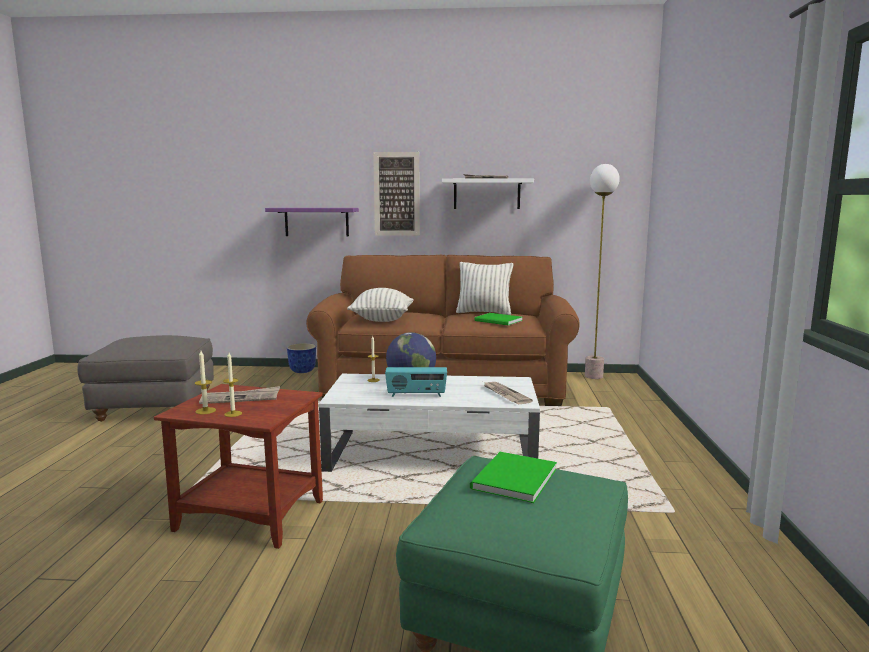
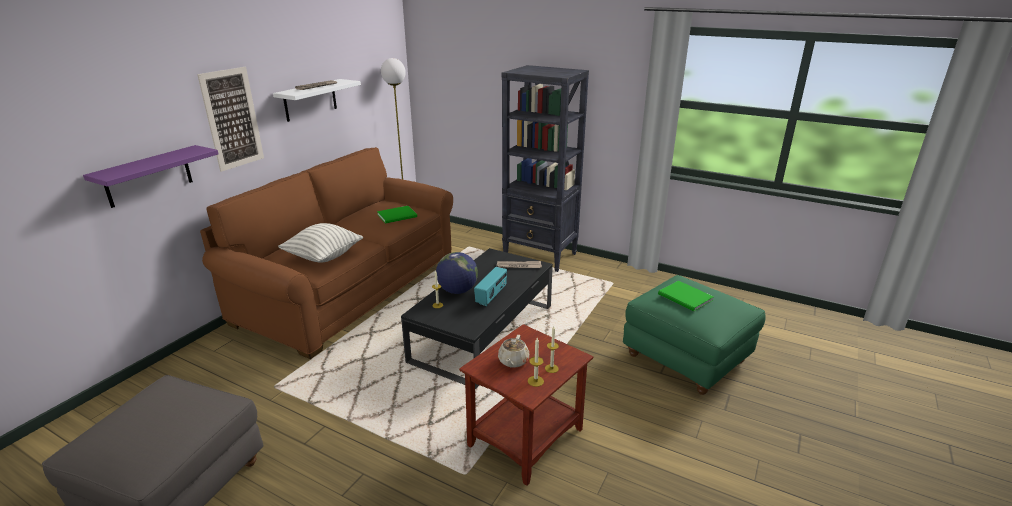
camera: 65 degrees left, 15 degrees up
newspaper [199,386,280,404] -> beige teapot [498,335,529,368]
planter [287,343,316,373] -> none
white coffee table [319,374,540,472] -> black coffee table [401,248,553,389]
pillow [456,262,513,315] -> none
none -> black bookcase [502,65,589,272]

